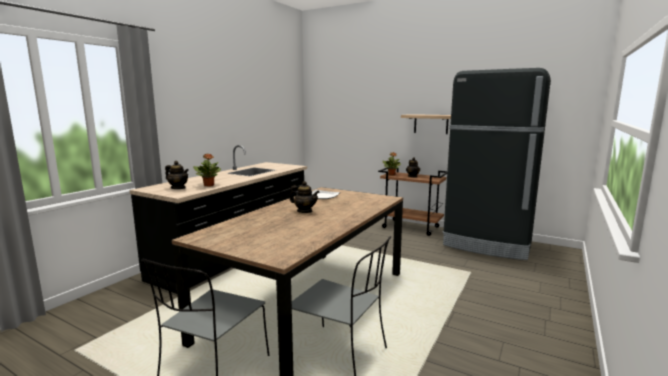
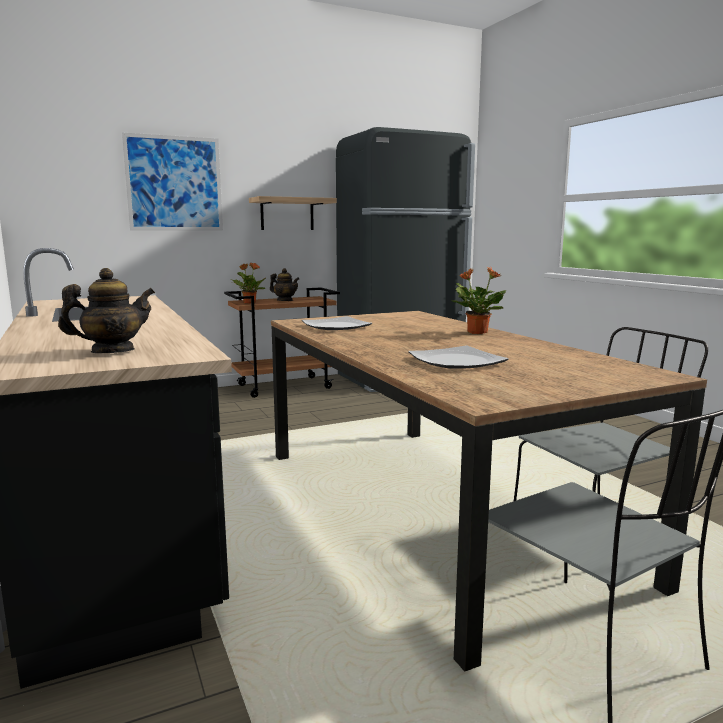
camera: 55 degrees left, 0 degrees up
potted plant [193,153,221,187] -> potted plant moved to [450,267,506,334]
teapot [290,181,320,213] -> none
none -> picture [122,133,223,231]
none -> plate [408,346,509,369]

